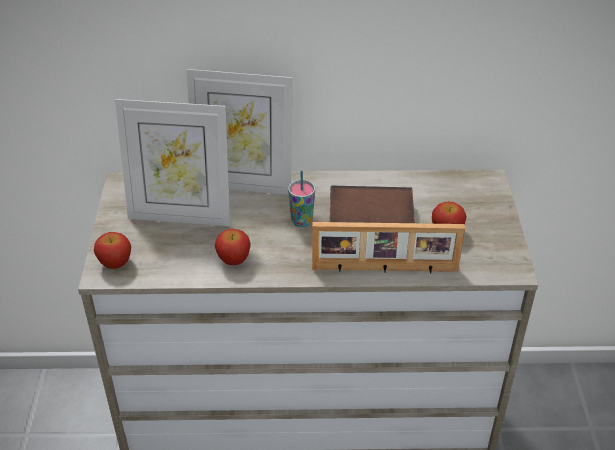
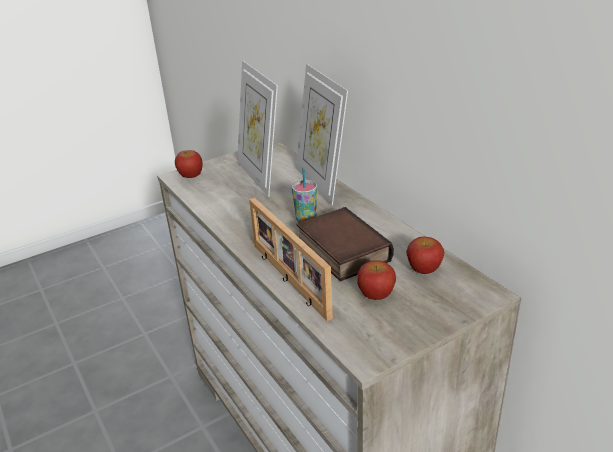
camera: 60 degrees right, 10 degrees down
apple [215,229,251,265] -> apple moved to [406,237,444,274]

